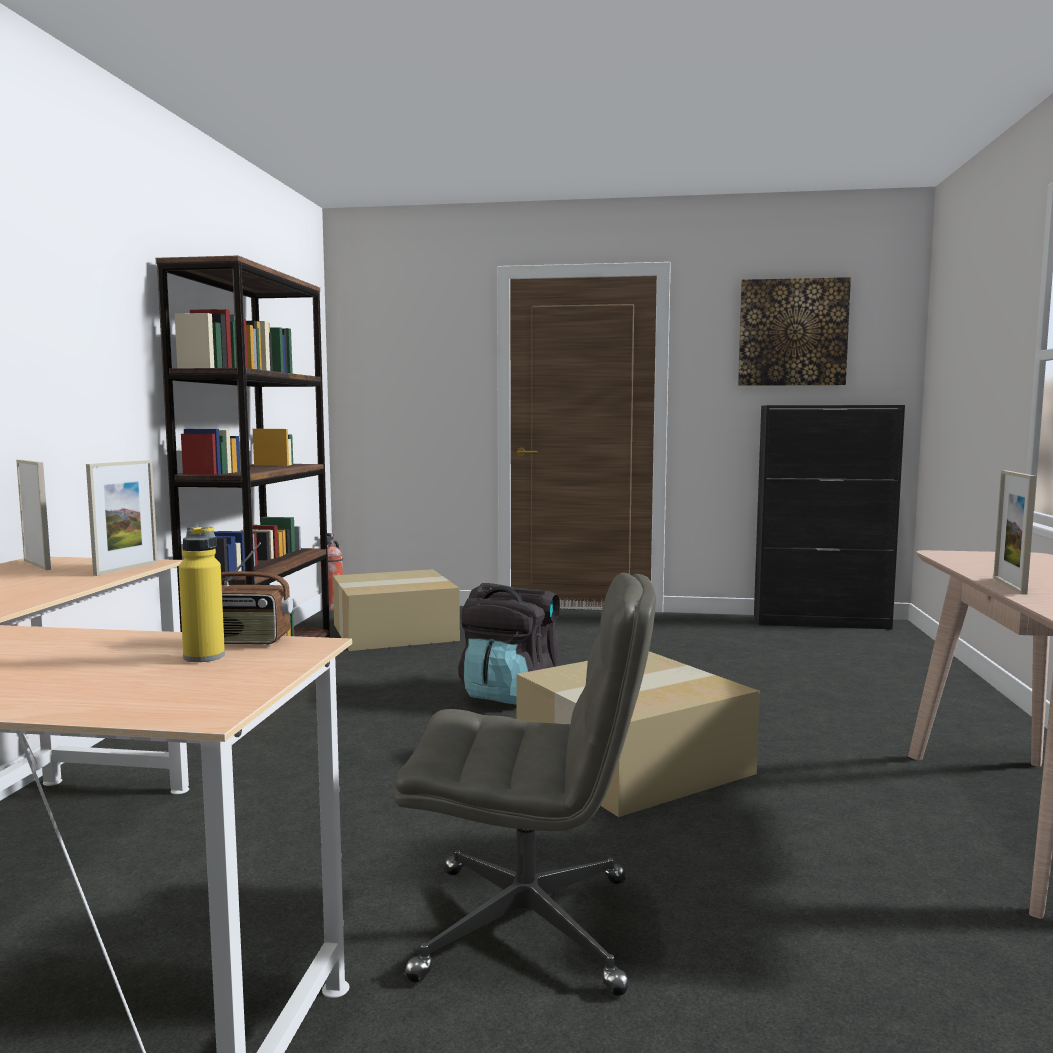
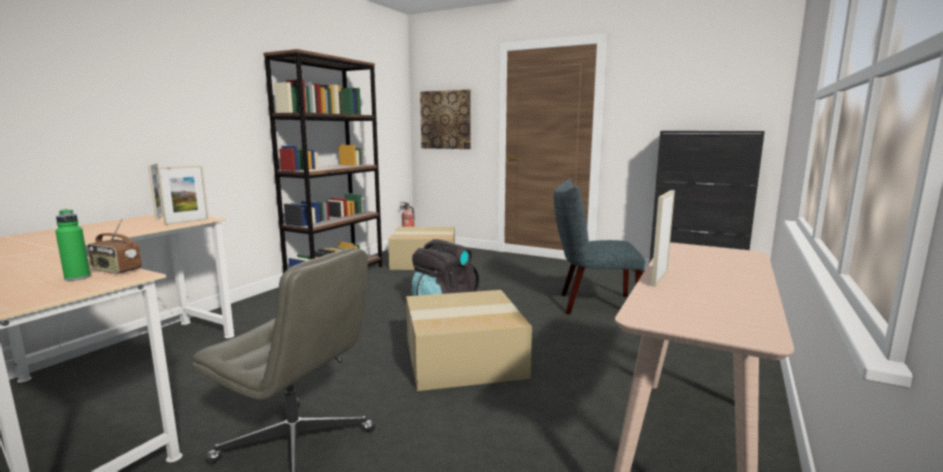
camera: 20 degrees right, 5 degrees up
yellow bottle [179,527,225,662] -> green bottle [55,209,91,281]
picture [738,277,851,386] -> picture moved to [420,90,471,149]
none -> grey chair [553,179,645,315]

